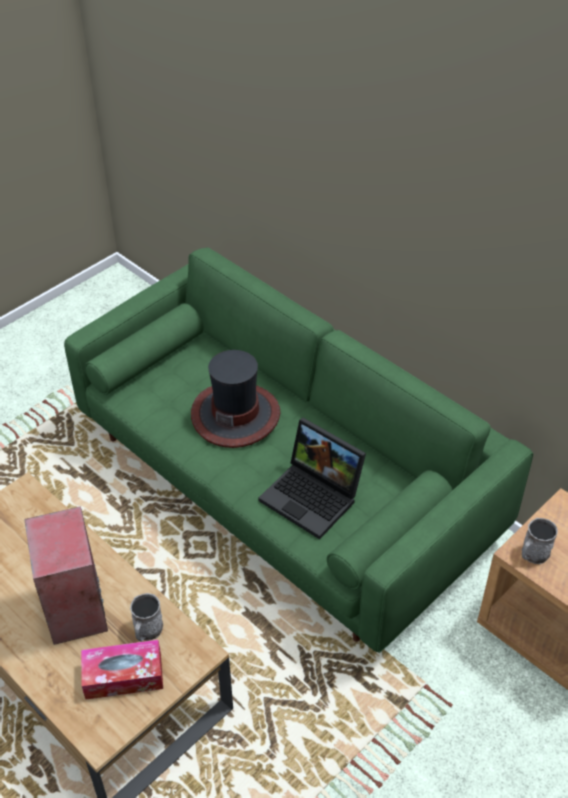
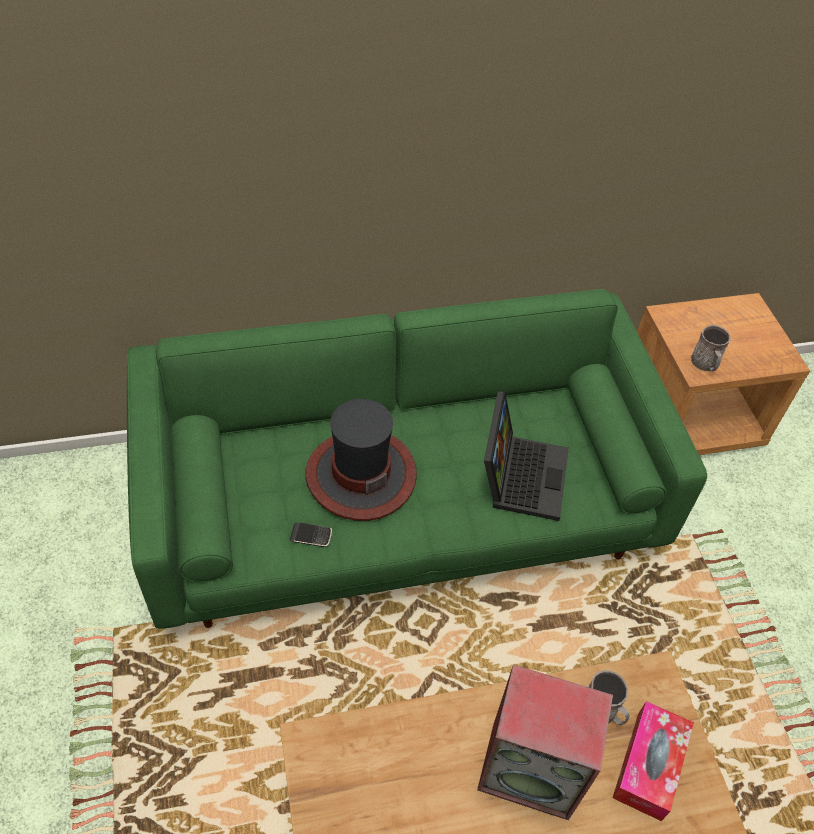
camera: 60 degrees left, 5 degrees up
laptop [259,418,366,539] -> laptop turned 60 degrees counterclockwise [484,391,569,521]
none -> phone [290,522,332,547]

